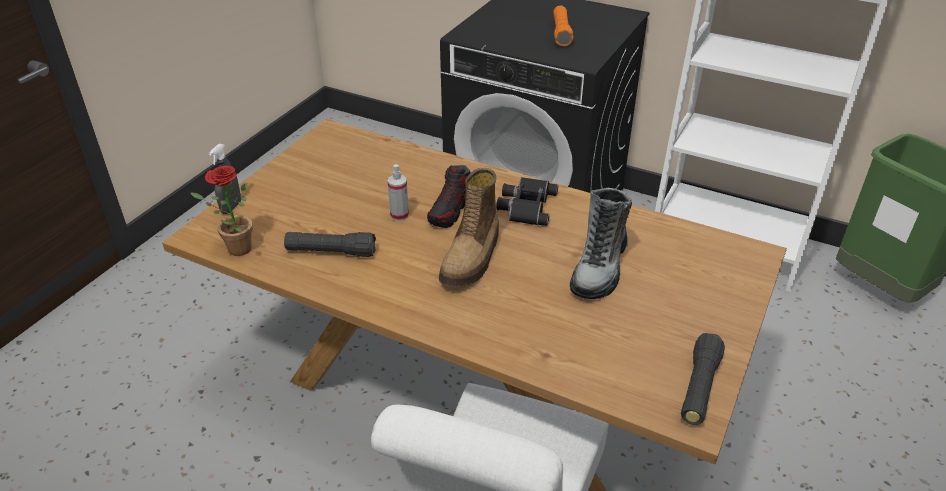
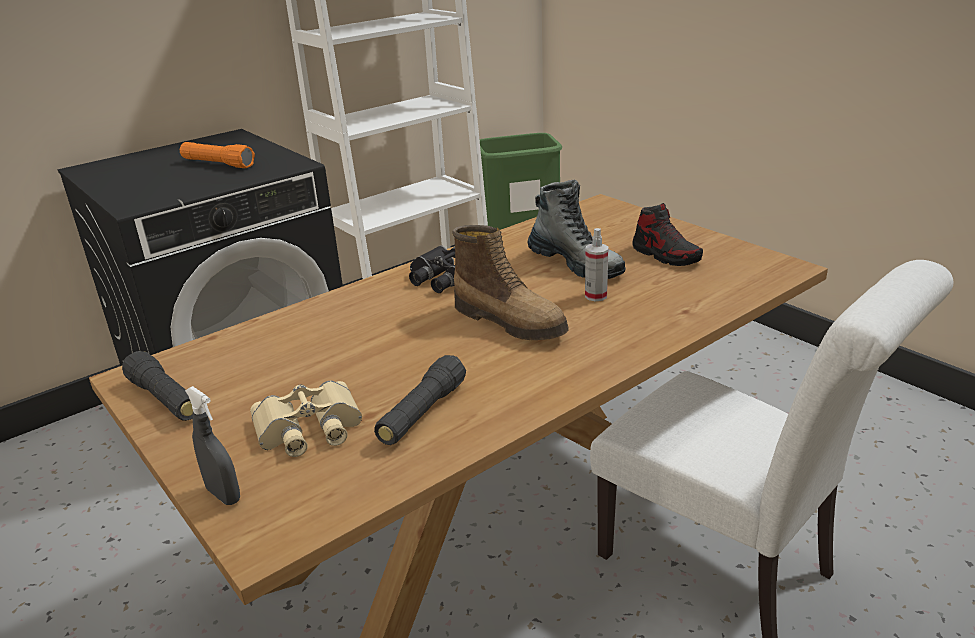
camera: 65 degrees left, 10 degrees down
potted plant [191,166,253,256] -> none
spray bottle [388,164,409,221] -> spray bottle moved to [585,228,609,301]
shoe [427,165,470,228] -> shoe moved to [632,203,703,266]
black flashlight [681,333,725,425] -> black flashlight moved to [122,351,193,421]
none -> beige binoculars [250,381,362,457]

